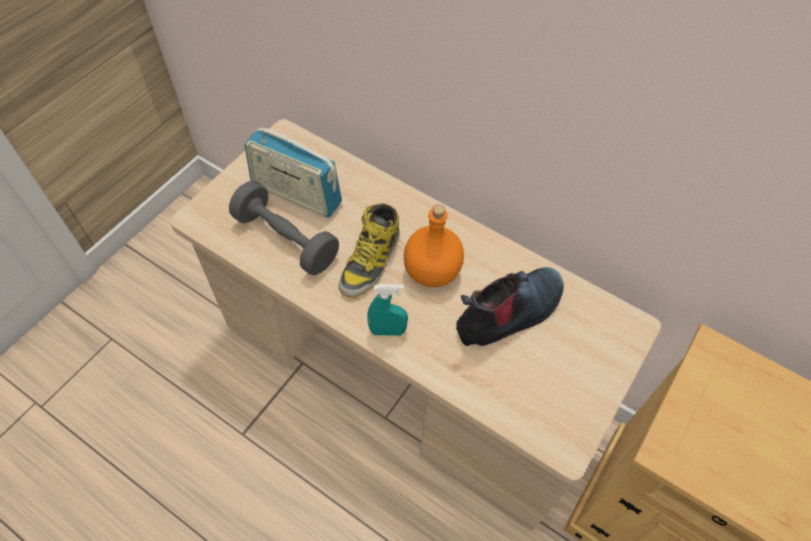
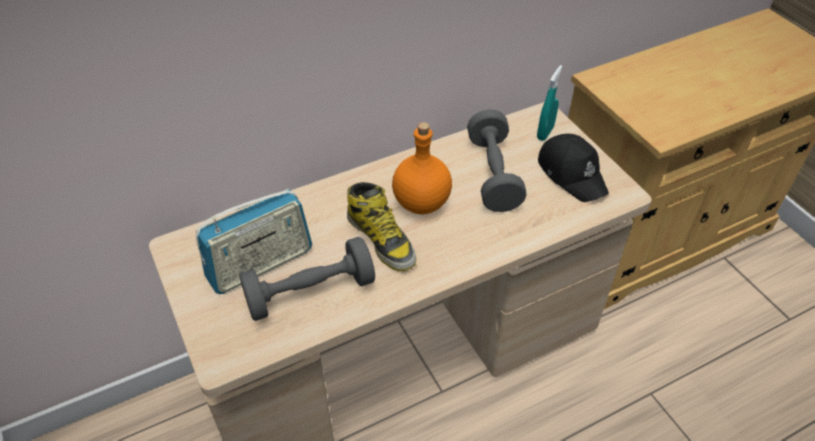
camera: 60 degrees left, 10 degrees down
turquoise spray bottle [367,284,408,336] -> turquoise spray bottle moved to [537,65,563,141]
boot [456,267,564,346] -> grey dumbbell [467,109,527,212]
none -> black cap [538,134,609,202]

